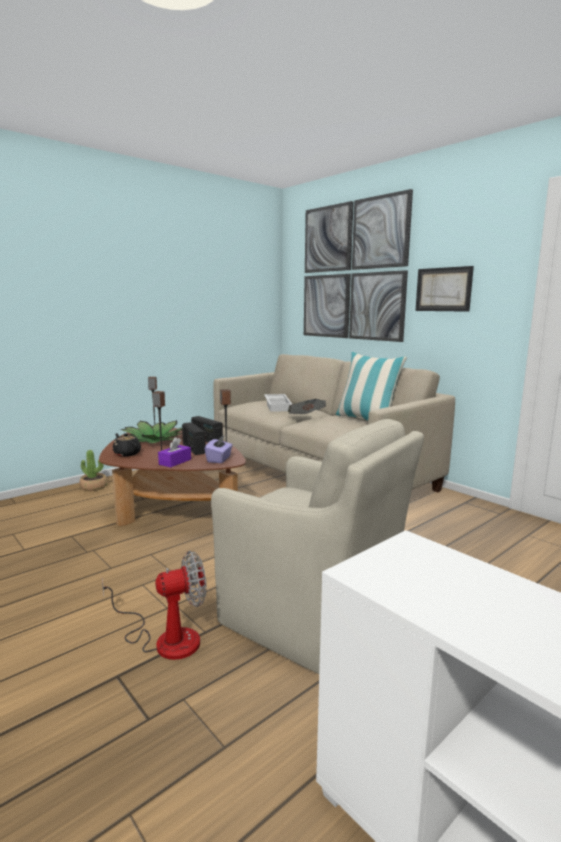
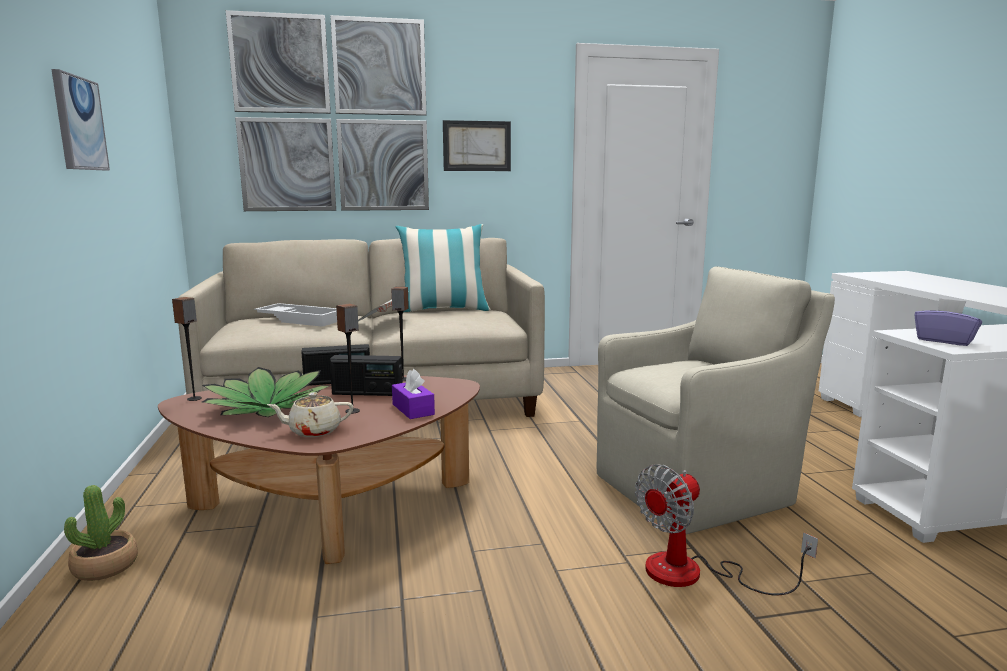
camera: 60 degrees left, 0 degrees up
fan [102,551,207,660] -> fan turned 135 degrees counterclockwise [635,464,818,595]
black teapot [112,433,141,457] -> beige teapot [267,392,353,437]
purple tissue box [204,436,233,463] -> purple tissue box moved to [914,298,982,346]
none -> picture [51,69,110,170]

